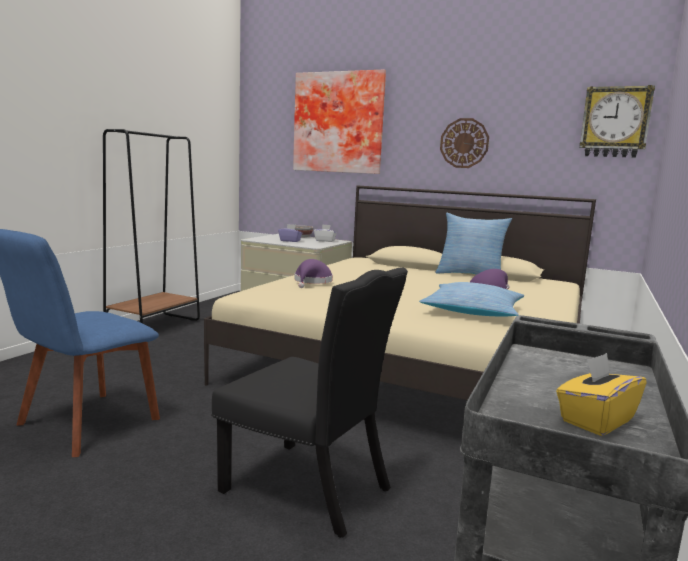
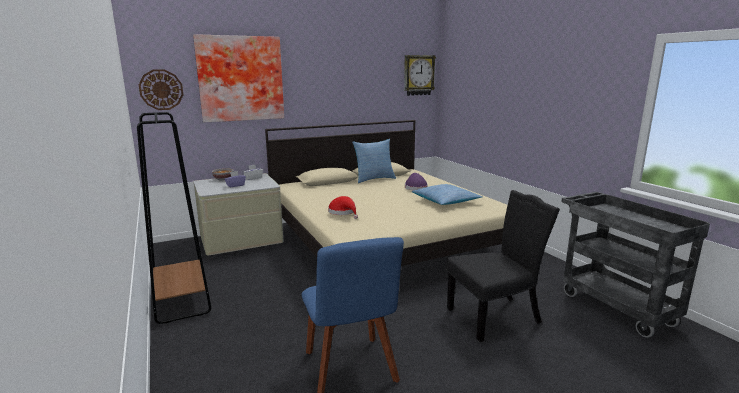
camera: 50 degrees left, 5 degrees up
purple hat [294,259,333,288] -> red hat [328,196,358,219]
wall clock [440,118,489,168] -> wall clock moved to [139,69,183,110]
yellow tissue box [556,353,647,436] -> none

